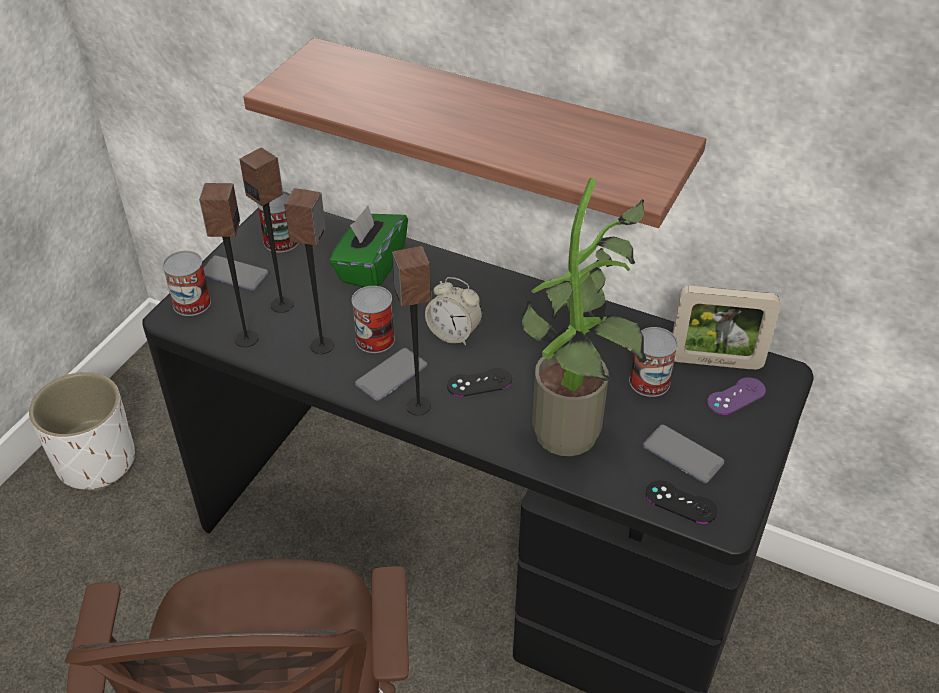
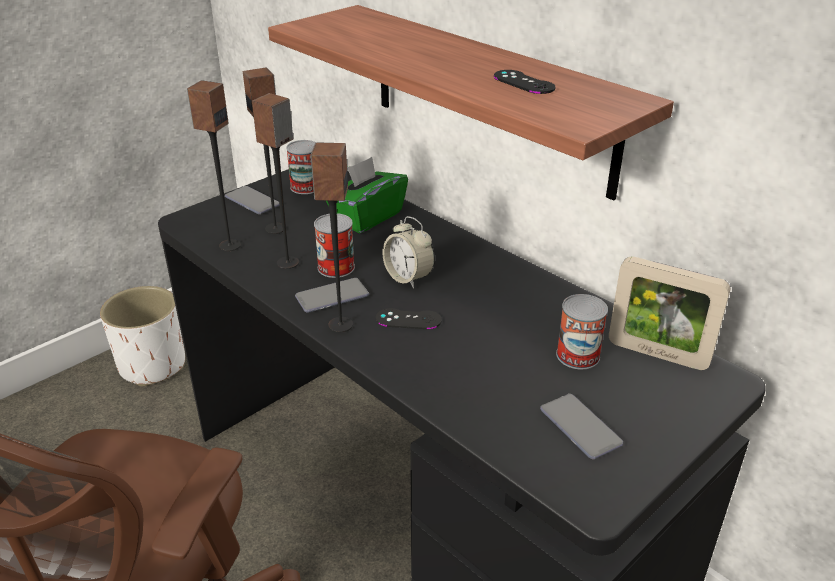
camera: 20 degrees right, 10 degrees down
can [162,251,211,316] -> none
potted plant [522,178,647,456] -> none
black game controller [646,480,717,524] -> black game controller moved to [494,70,555,94]
purple game controller [707,377,766,415] -> none

